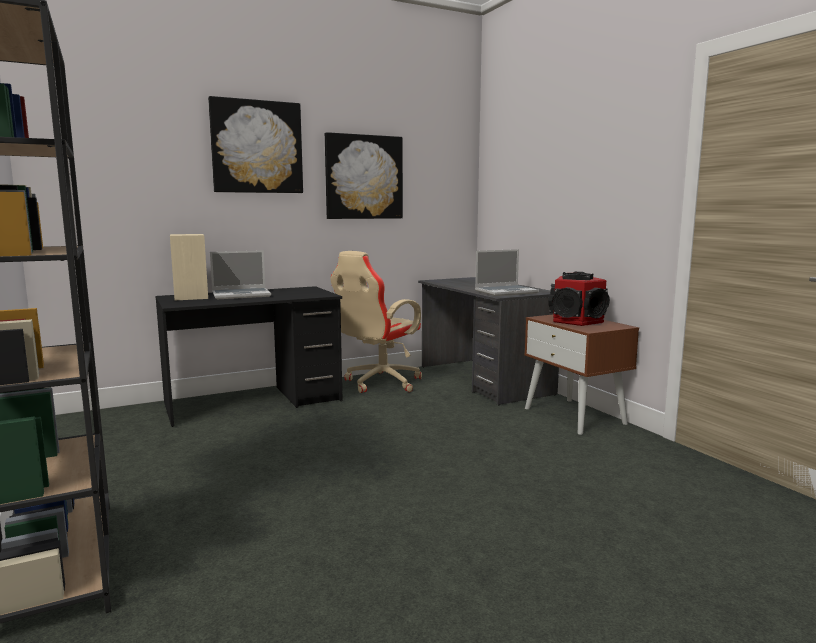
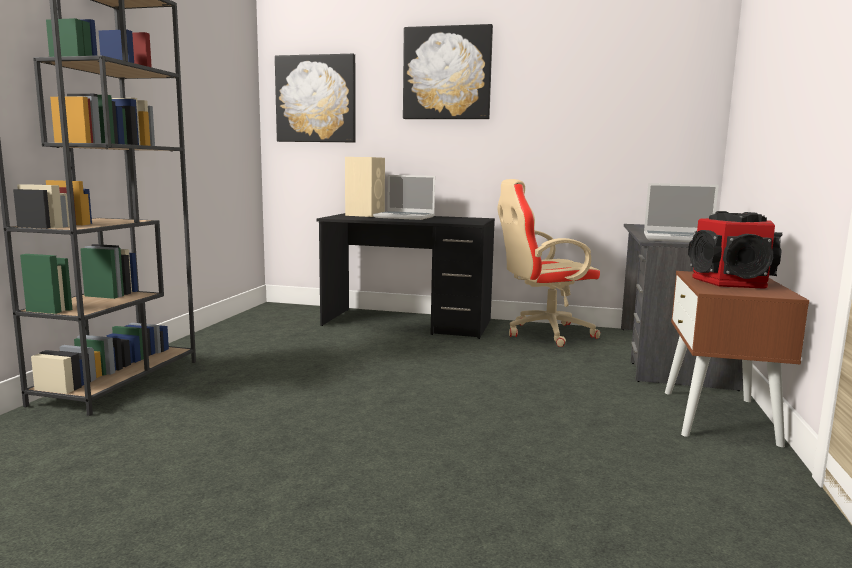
camera: 40 degrees right, 0 degrees up
picture [325,132,403,219] -> picture moved to [275,54,356,143]

